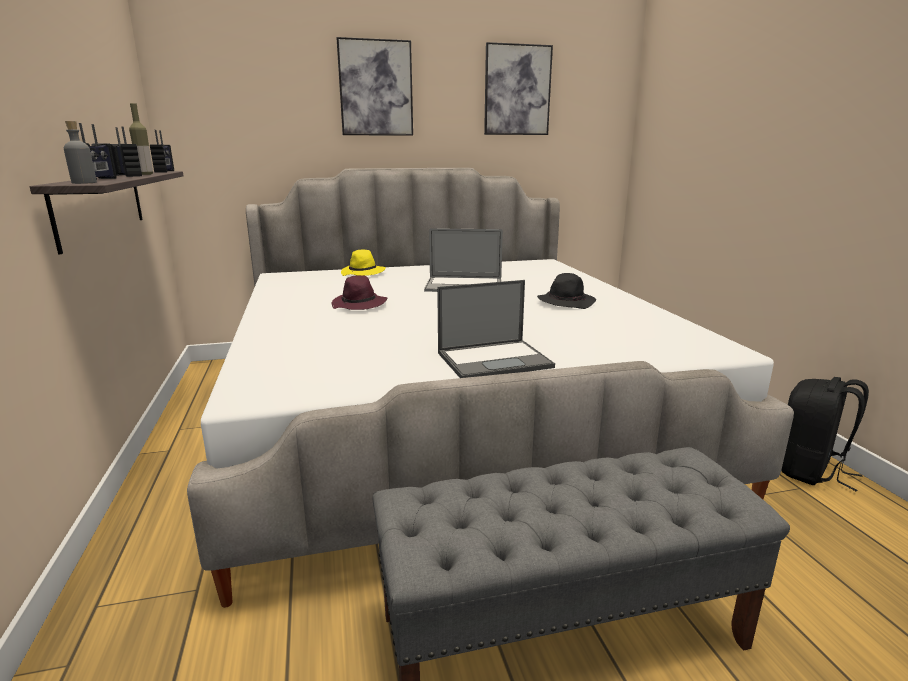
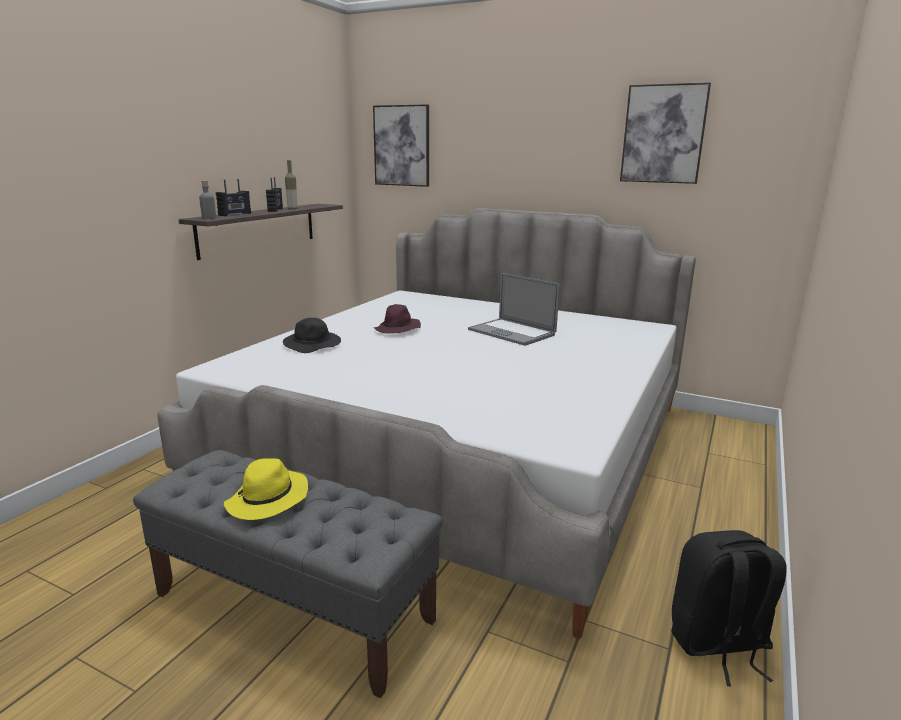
camera: 40 degrees right, 0 degrees up
radio [150,130,174,173] -> none
picture [337,37,413,136] -> picture moved to [373,104,429,187]
yellow hat [341,250,386,276] -> yellow hat moved to [224,458,308,520]
laptop [437,280,555,378] -> none
black hat [537,273,596,309] -> black hat moved to [283,318,341,353]

